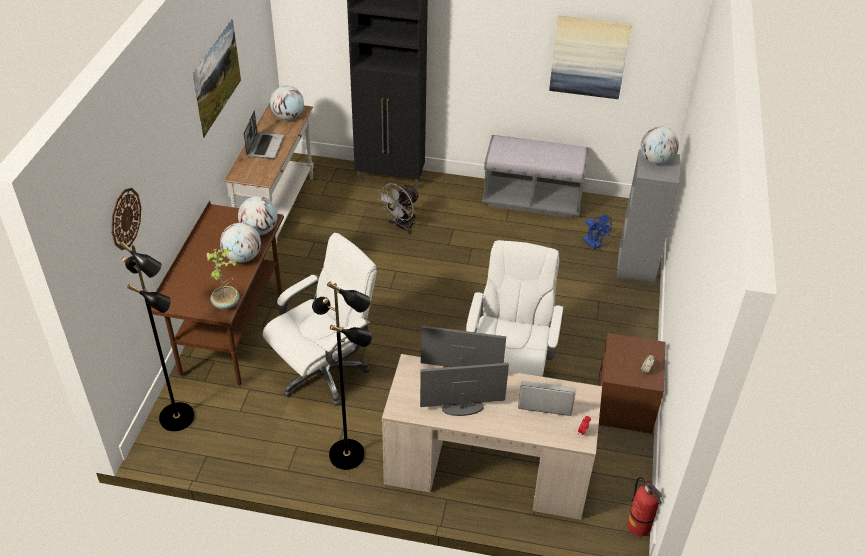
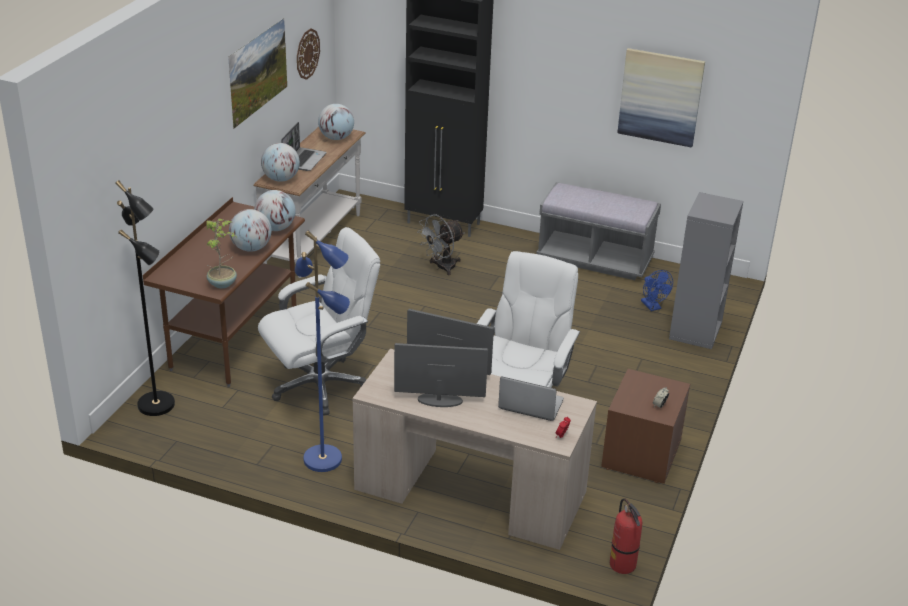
camera: 10 degrees right, 10 degrees down
wall clock [111,188,141,250] -> wall clock moved to [297,28,320,80]
black floor lamp [312,281,372,470] -> blue floor lamp [295,230,350,472]
globe [641,126,679,164] -> globe moved to [261,143,300,182]

